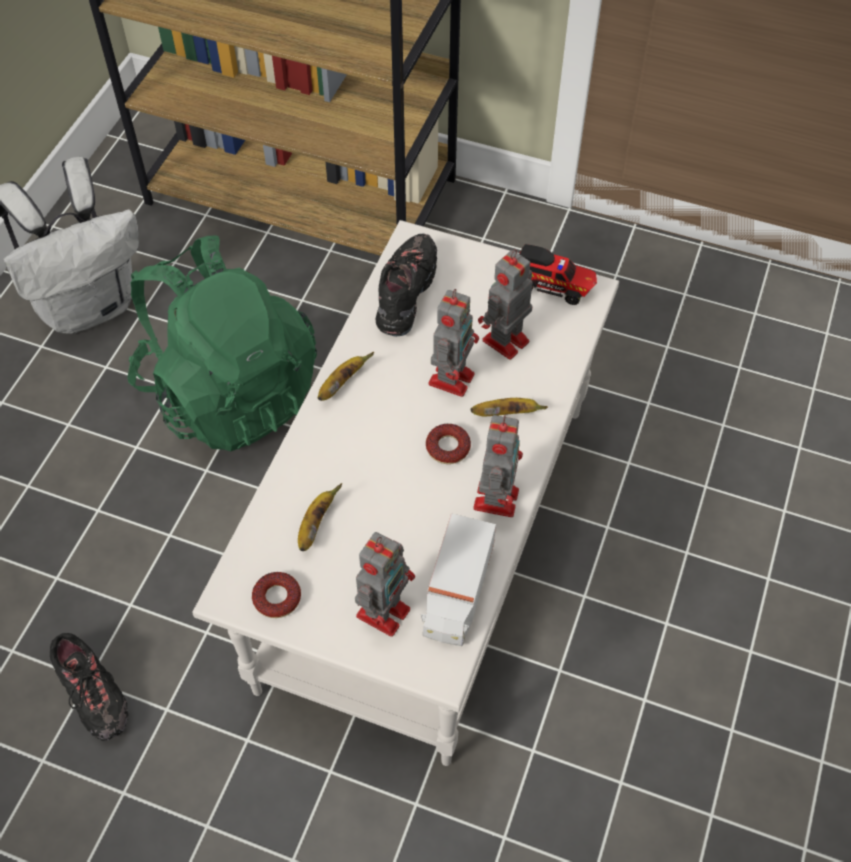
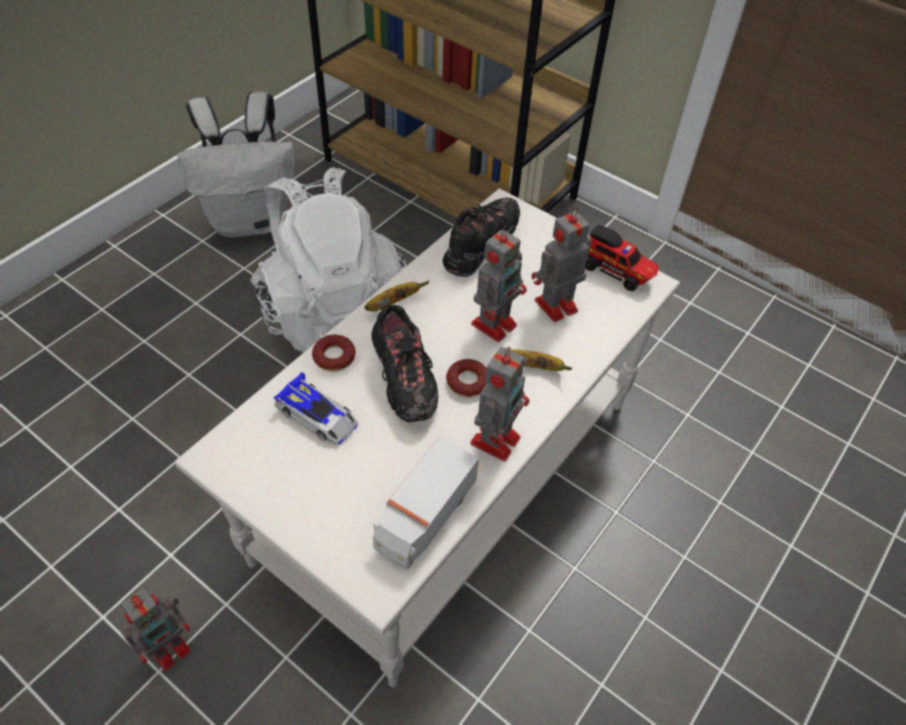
camera: 15 degrees right, 5 degrees down
black shoe [50,633,128,741] -> black shoe moved to [371,305,438,422]
green backpack [128,236,317,451] -> white backpack [251,167,407,352]
donut [252,572,301,618] -> donut moved to [312,334,356,372]
banana [298,483,342,551] -> toy car [273,372,358,445]
toy robot [355,532,415,637] -> toy robot moved to [120,588,191,671]

